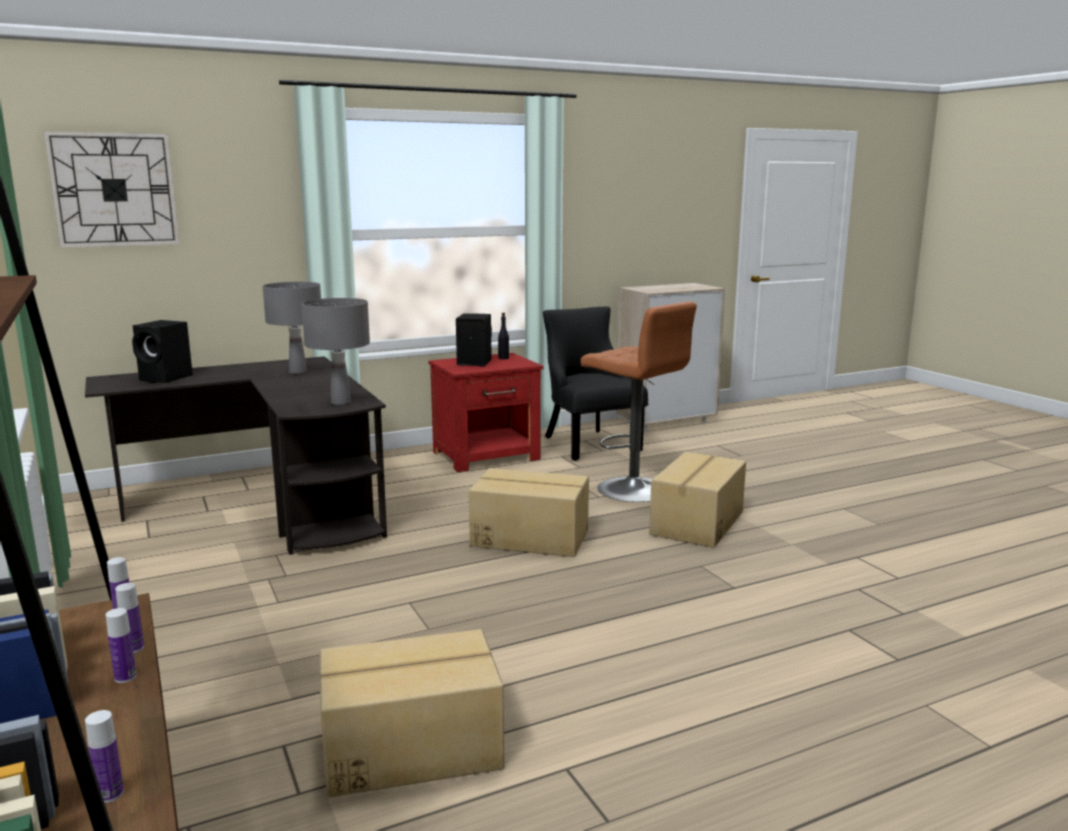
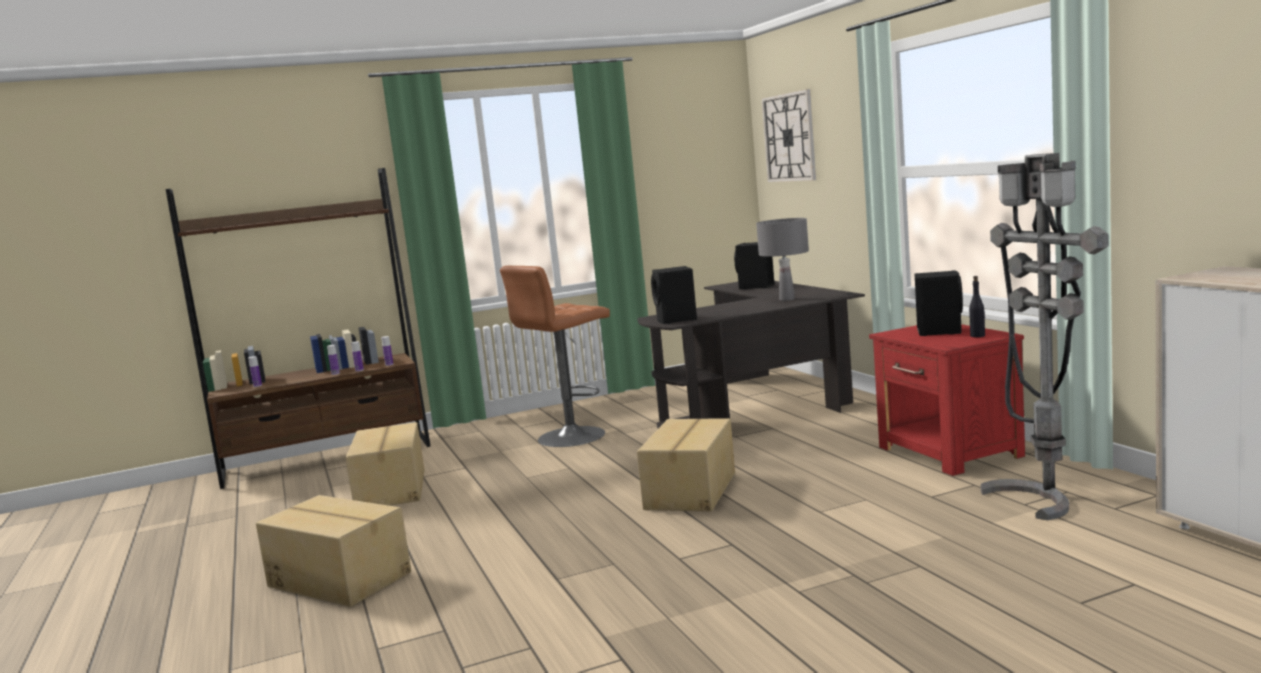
camera: 95 degrees right, 5 degrees down
grey table lamp [301,298,370,405] -> black speaker [651,266,697,324]
black chair [543,307,649,461] -> grey floor lamp [981,153,1108,520]
brown stool [581,301,697,502] -> brown stool moved to [500,266,610,447]
cardboard box [649,452,746,548] -> cardboard box moved to [256,495,411,607]

